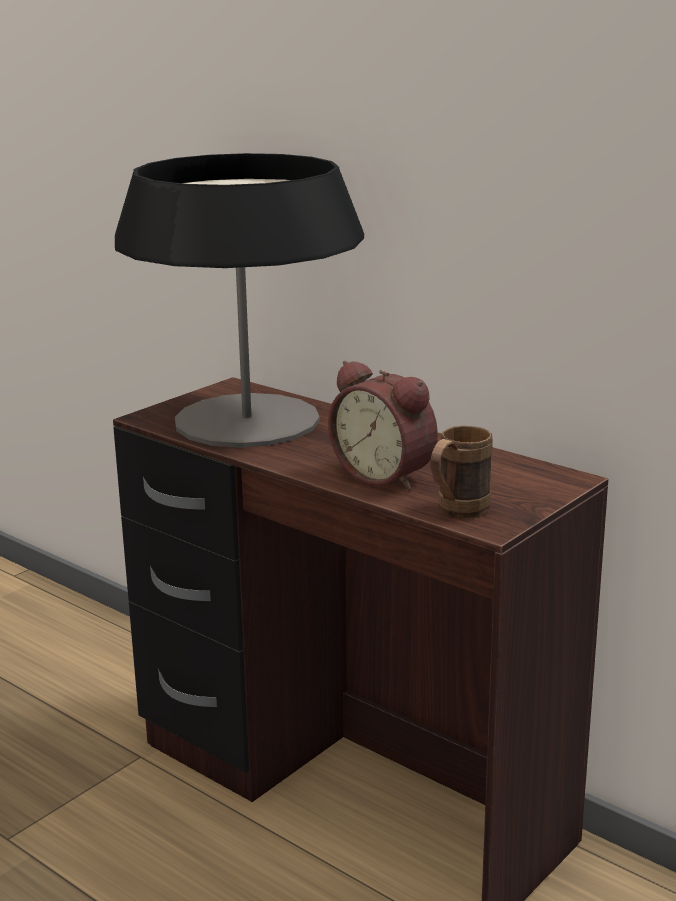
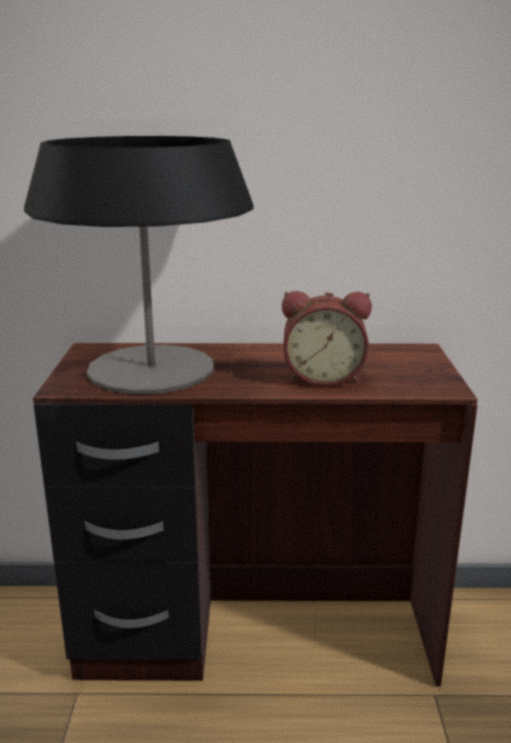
camera: 40 degrees left, 0 degrees up
brown mug [430,426,493,519] -> none

